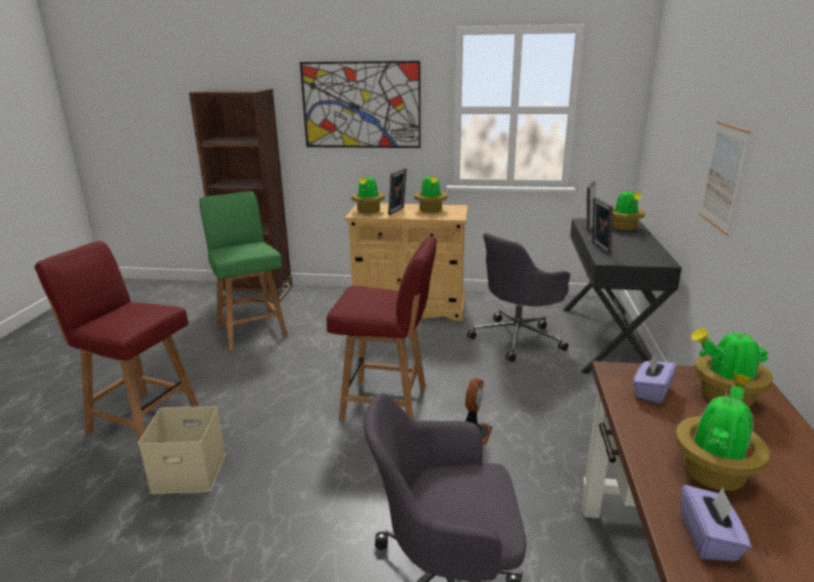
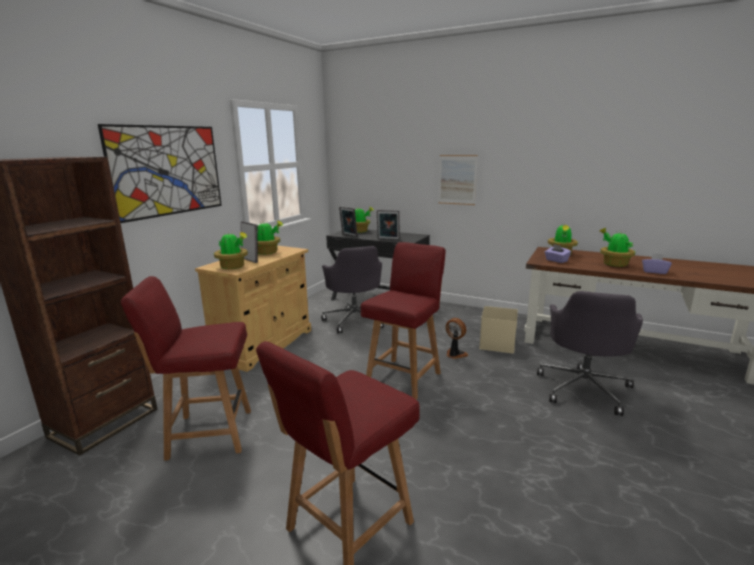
camera: 70 degrees left, 5 degrees down
beige storage box [138,406,226,494] -> beige storage box moved to [479,306,518,353]
green chair [199,192,288,351] -> red chair [121,276,251,461]

